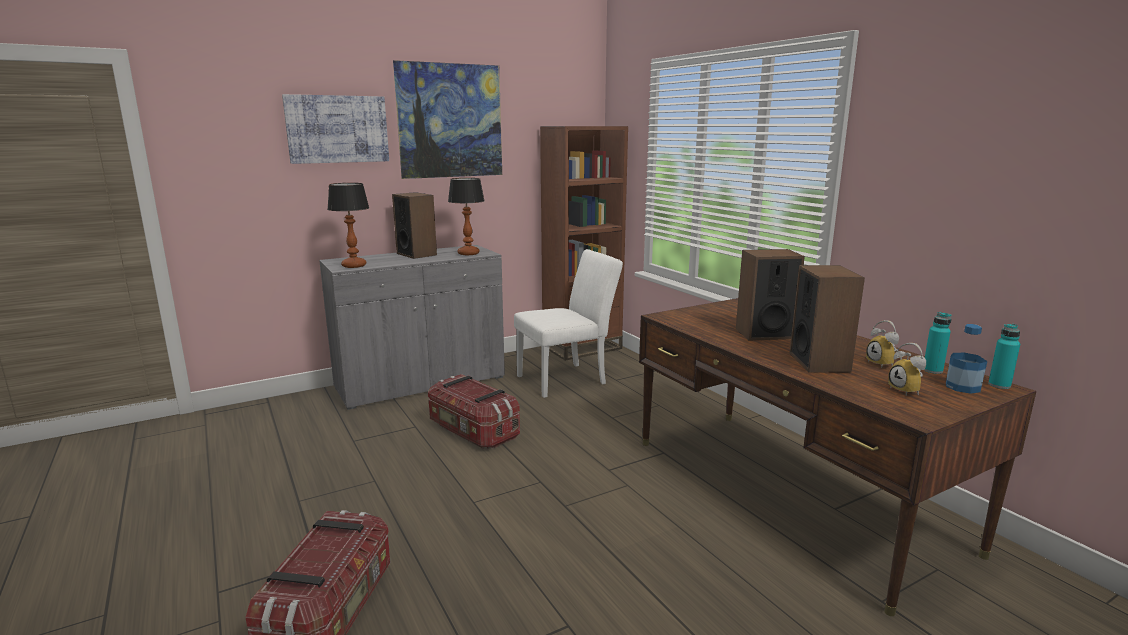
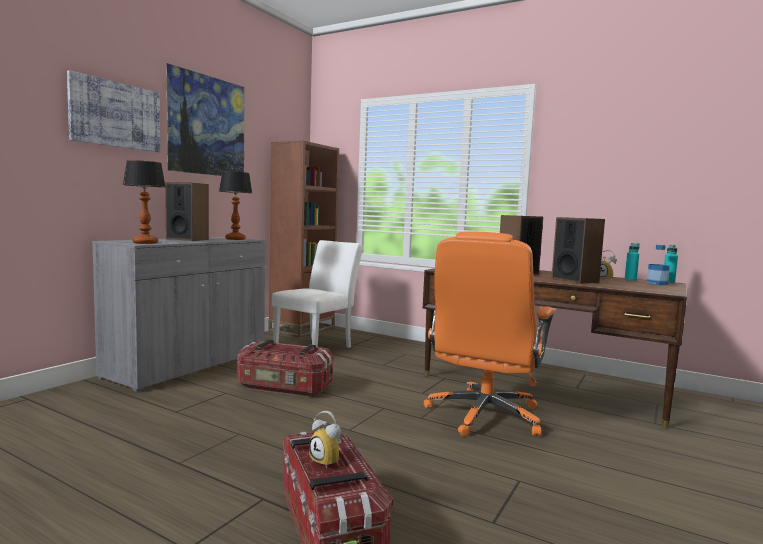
camera: 30 degrees left, 10 degrees down
alarm clock [888,343,926,396] -> alarm clock moved to [309,411,342,469]
none -> orange office chair [424,231,555,437]

